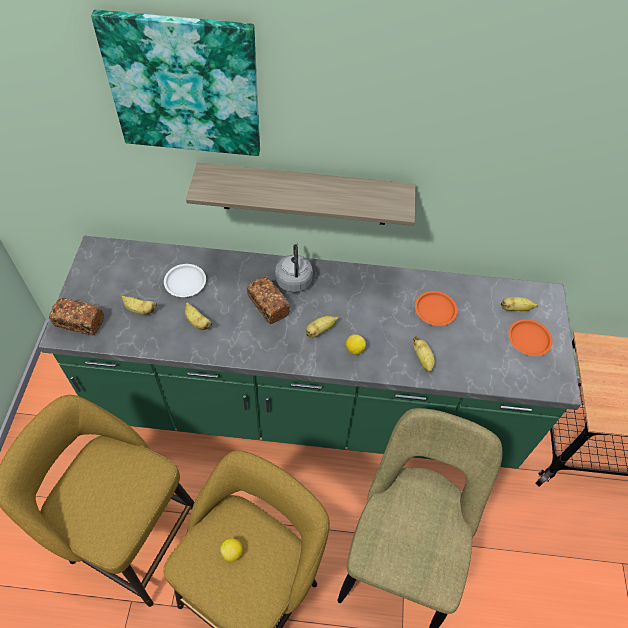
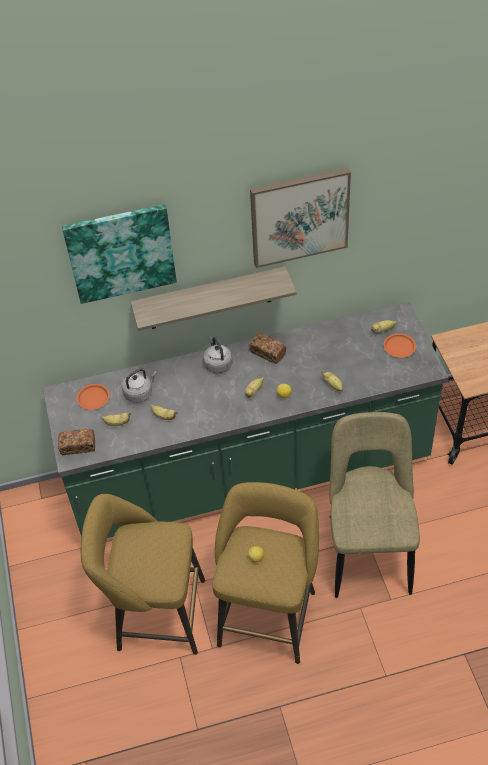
camera: 15 degrees left, 5 degrees down
white plate [164,264,206,297] -> grey kettle [122,368,157,403]
bread [247,276,290,324] -> bread moved to [250,333,286,364]
orange plate [415,291,457,326] -> orange plate moved to [77,384,110,410]
none -> picture [250,168,351,268]

